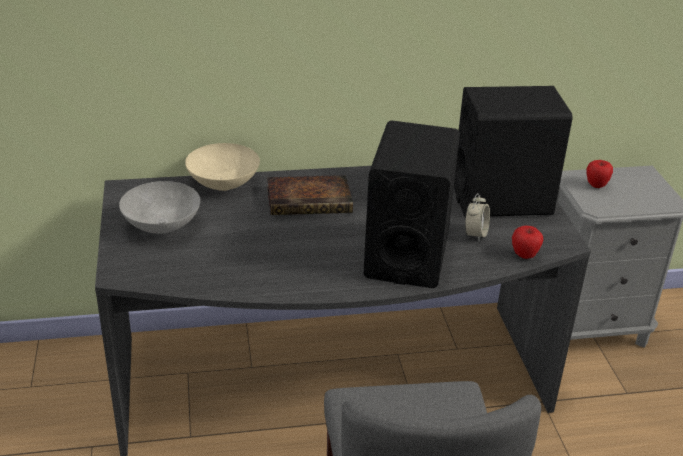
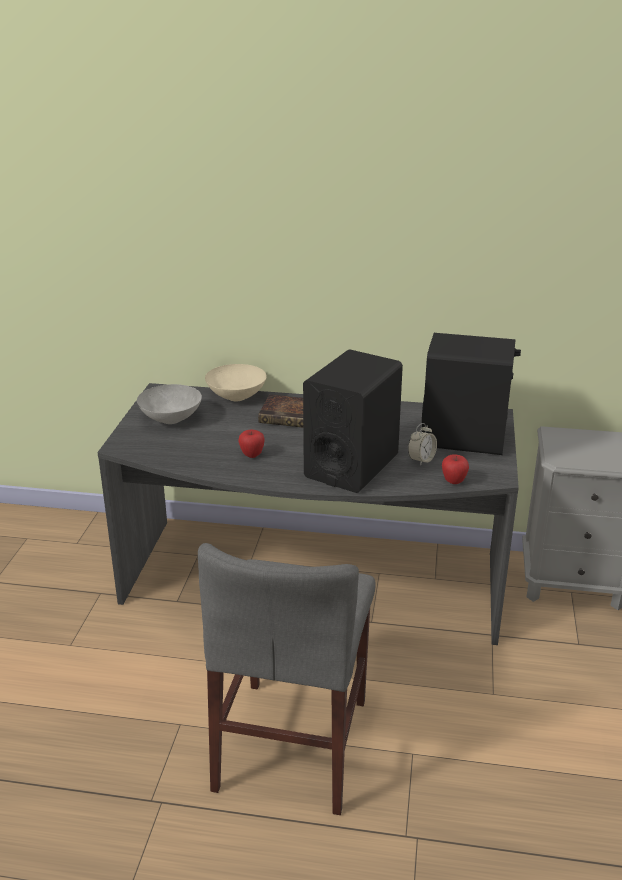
camera: 20 degrees right, 5 degrees down
apple [586,160,613,188] -> apple moved to [239,430,265,458]

